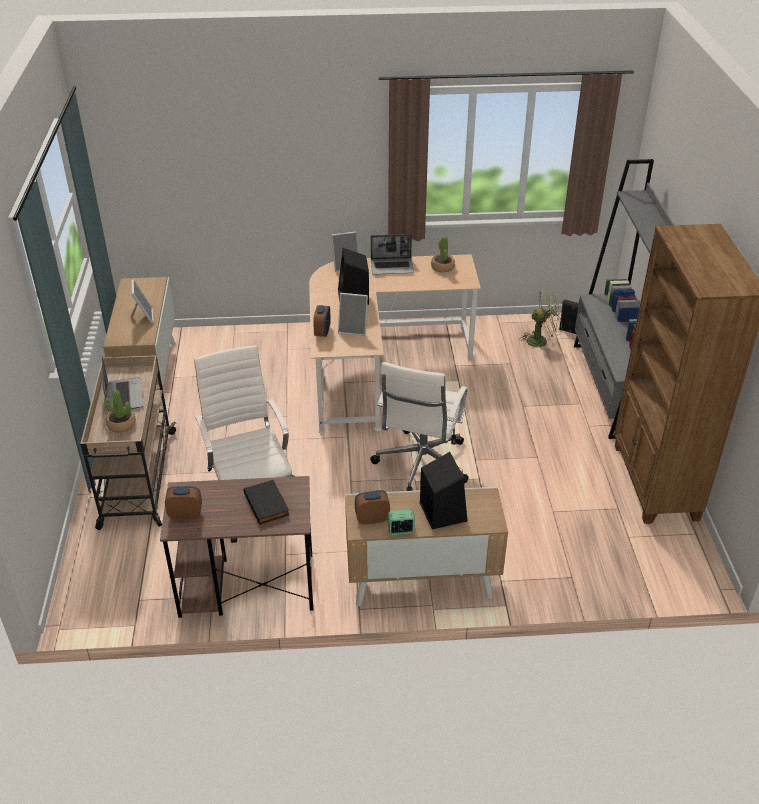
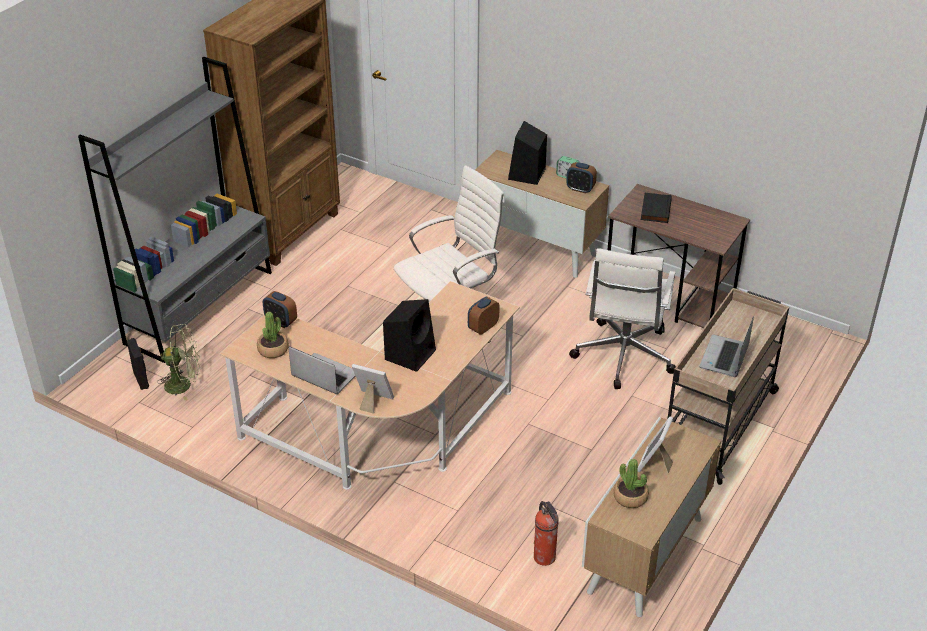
camera: 145 degrees left, 0 degrees up
potted plant [104,390,136,433] -> potted plant moved to [613,459,649,508]
alarm clock [165,486,202,519] -> alarm clock moved to [263,291,297,328]
picture frame [338,293,368,336] -> none
green fan [519,290,562,351] -> green fan turned 150 degrees clockwise [157,324,200,401]
none -> fire extinguisher [534,501,559,566]

